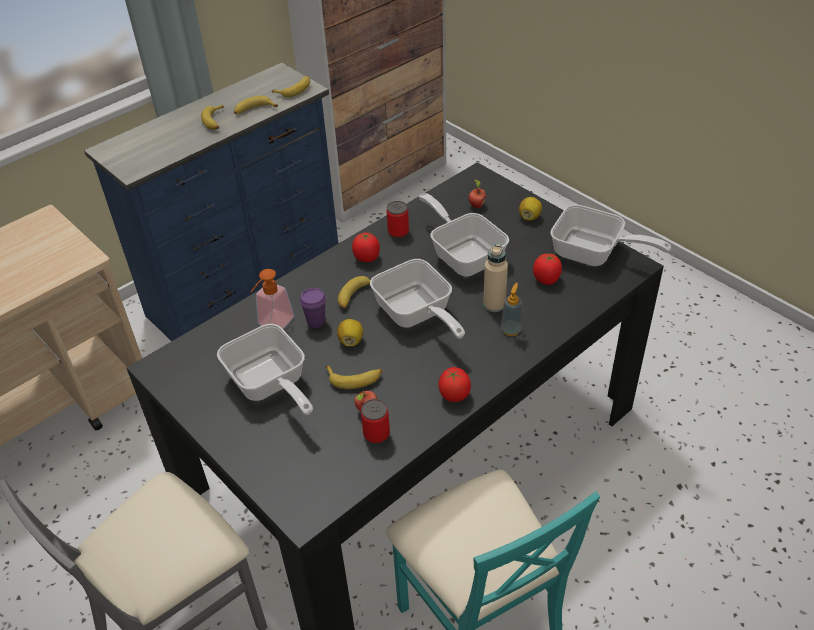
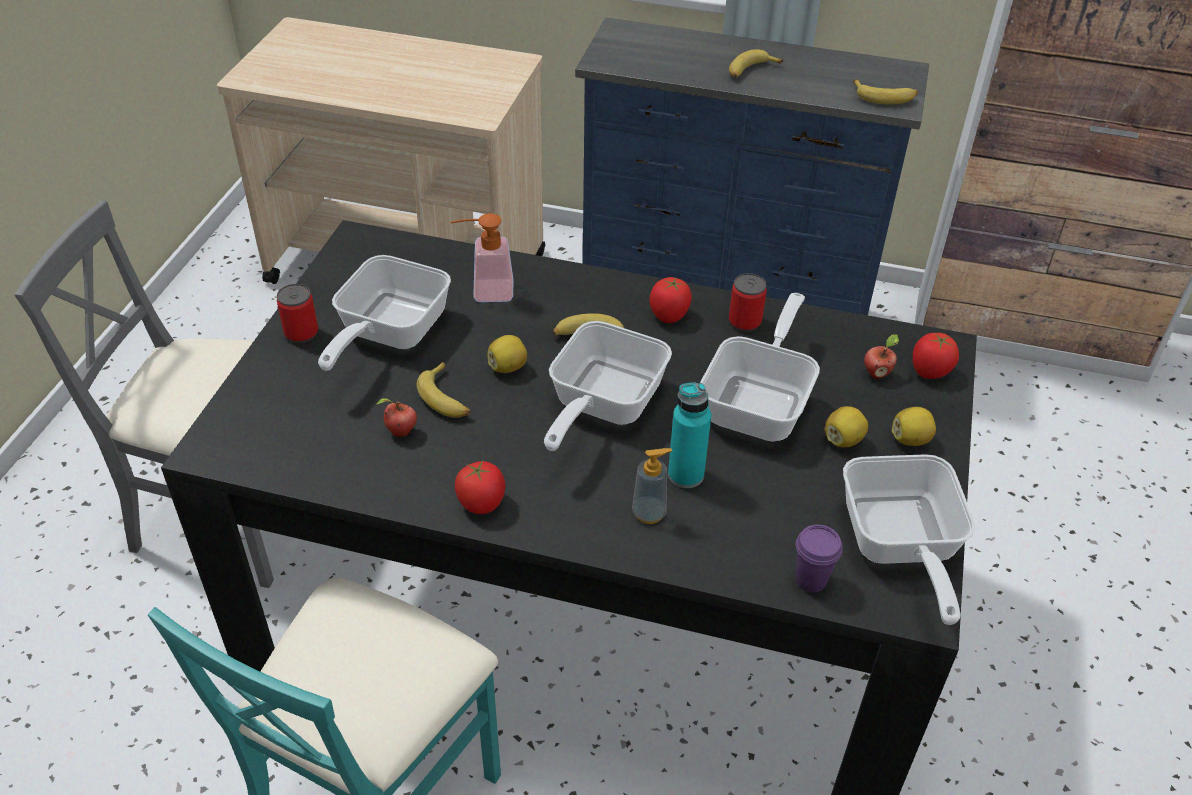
camera: 55 degrees right, 0 degrees up
banana [234,96,278,114] -> none
purple cup [300,288,326,328] -> purple cup moved to [796,524,843,593]
can [361,399,390,444] -> can moved to [277,284,318,343]
beige bottle [483,244,508,312] -> turquoise bottle [668,382,711,488]
tomato [533,254,562,285] -> tomato moved to [912,333,959,379]
none -> lemon [825,406,868,447]

